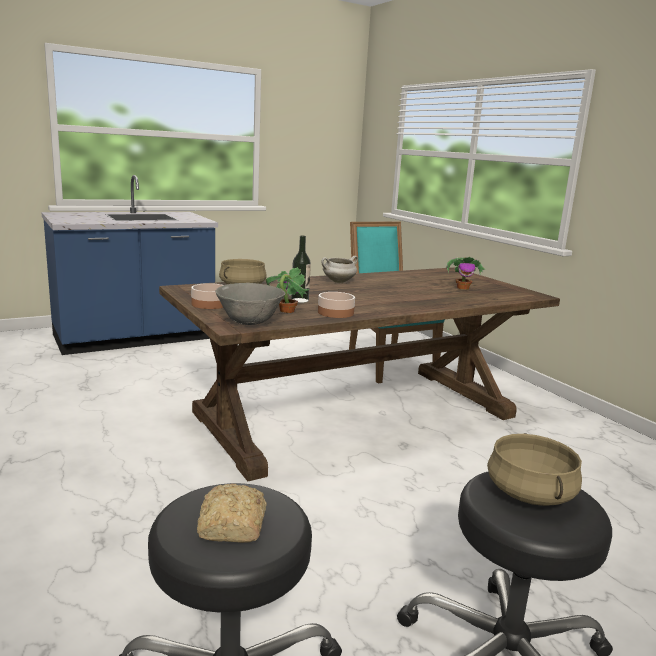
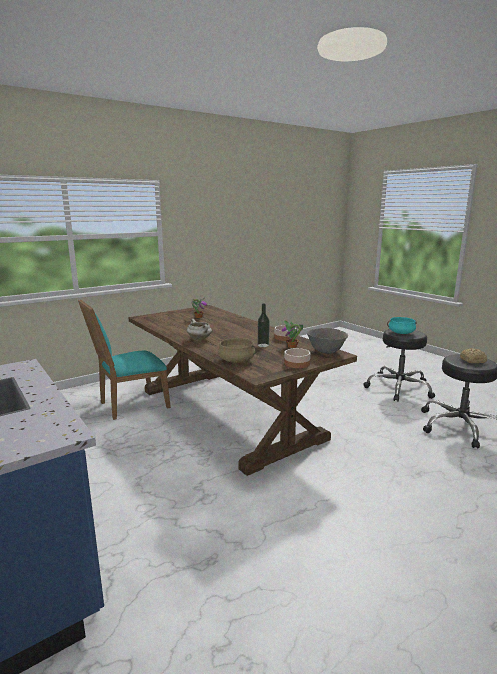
camera: 95 degrees left, 0 degrees up
beige cooking pot [487,433,582,506] -> turquoise cooking pot [387,317,416,334]

